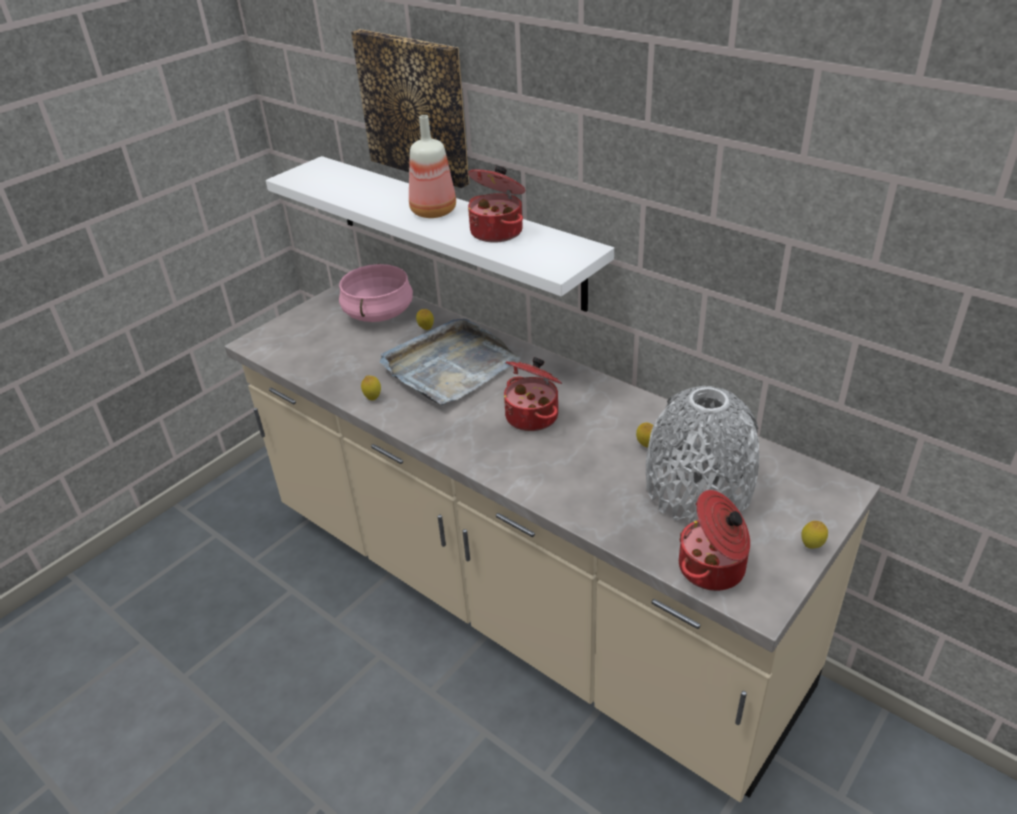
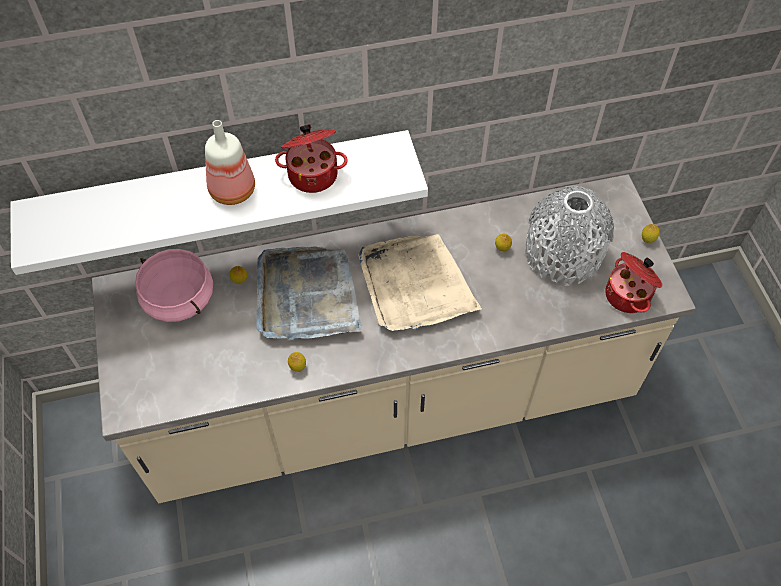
camera: 55 degrees left, 20 degrees up
picture [351,29,469,188] -> none
cooking pot [504,357,562,431] -> beige tray [358,234,482,331]

